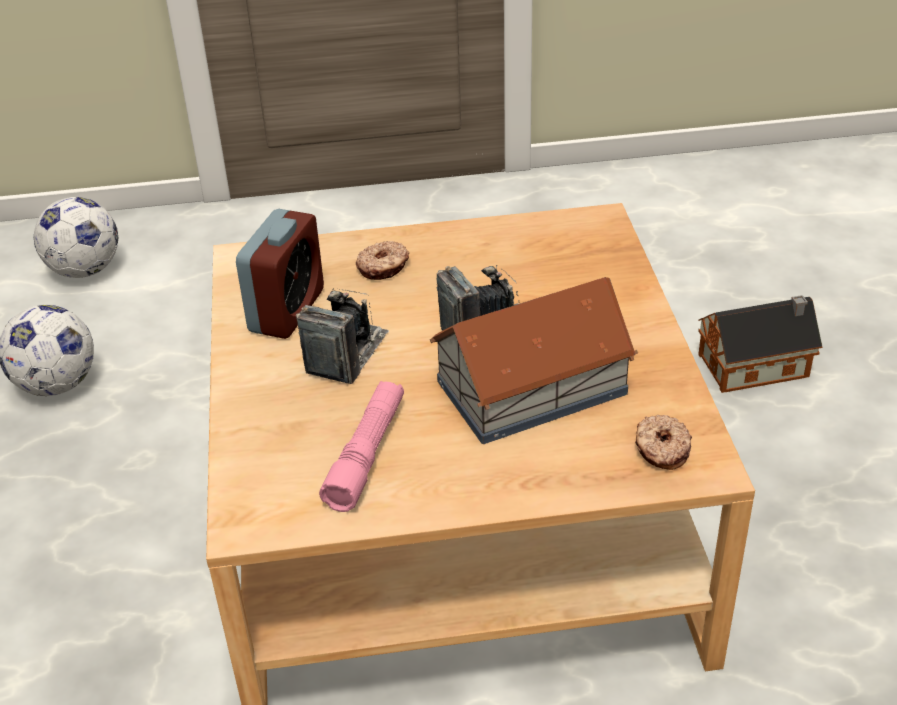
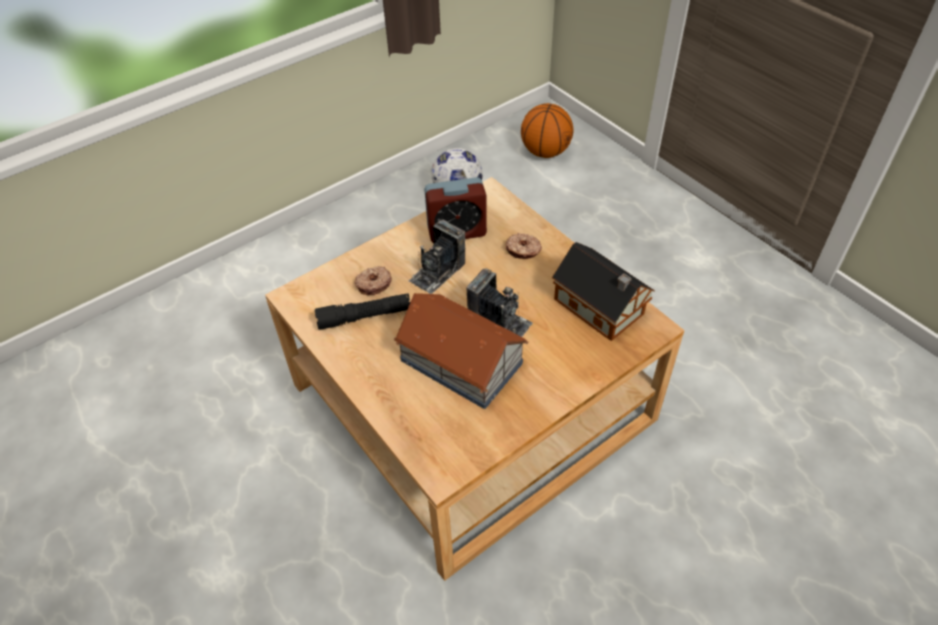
camera: 60 degrees right, 10 degrees up
football [34,197,118,278] -> basketball [521,103,573,158]
camera [296,289,389,384] -> camera turned 135 degrees clockwise [408,219,466,294]
pink flashlight [319,381,404,512] -> black flashlight [315,293,410,330]
donut [635,415,692,470] -> donut moved to [354,266,392,295]
toy house [698,295,823,393] -> toy house moved to [552,242,655,341]

